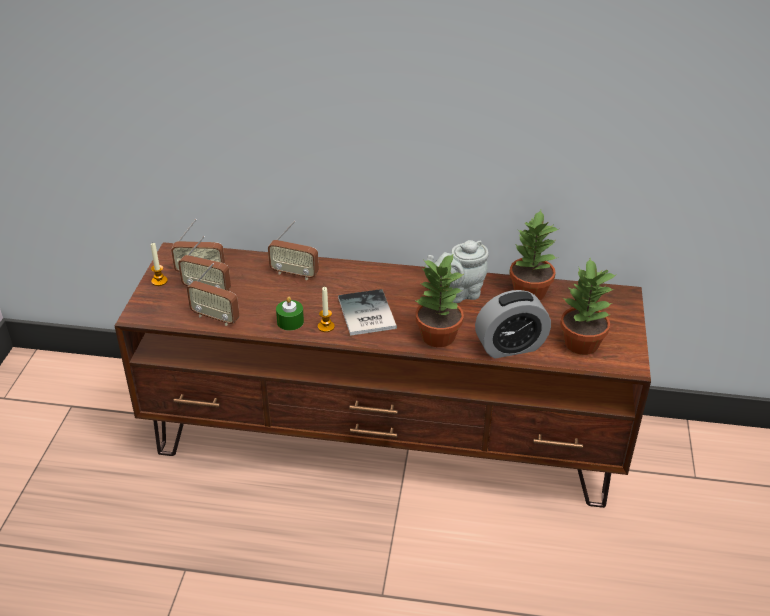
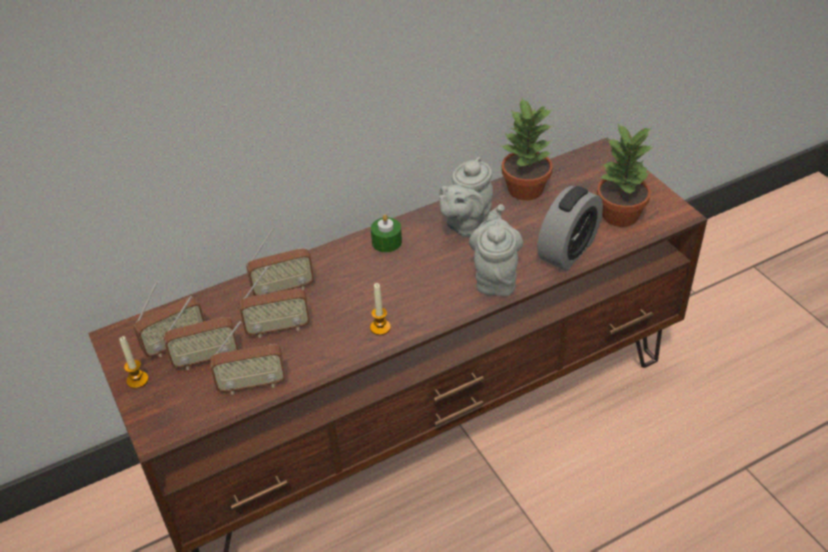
camera: 35 degrees left, 5 degrees up
green candle [276,297,304,331] -> green candle moved to [371,214,402,253]
book [338,289,397,336] -> none
potted plant [414,253,464,347] -> grey teapot [469,204,523,296]
none -> radio [239,266,310,338]

